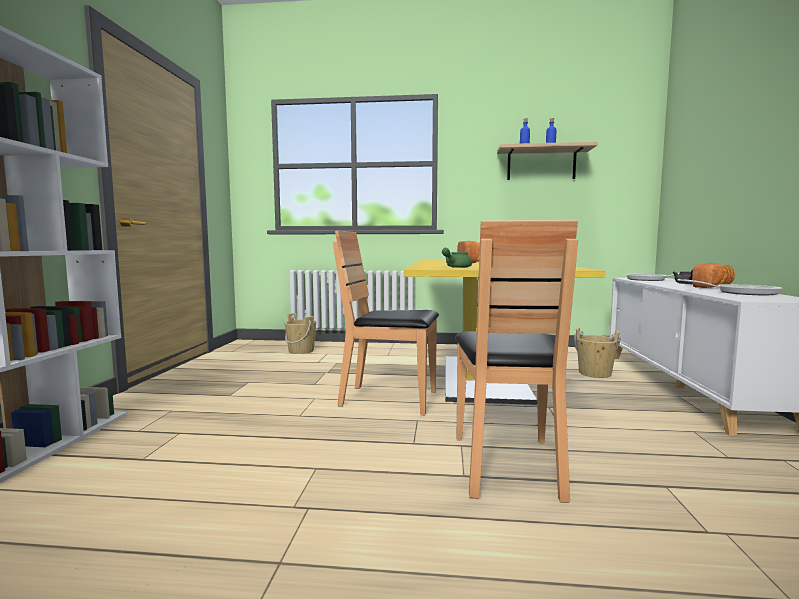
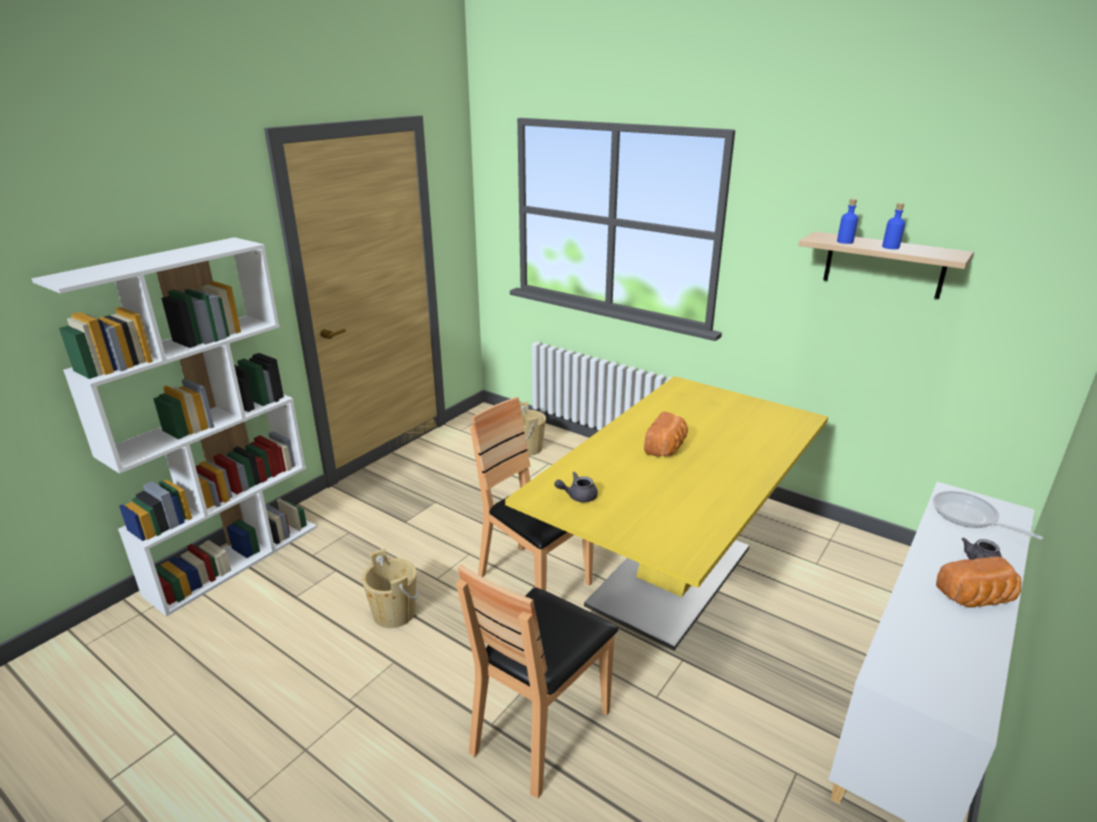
camera: 30 degrees right, 20 degrees up
green teapot [442,248,472,268] -> grey teapot [554,472,598,502]
beige bucket [574,328,621,378] -> beige bucket moved to [362,548,418,628]
frying pan [677,279,783,295] -> none

